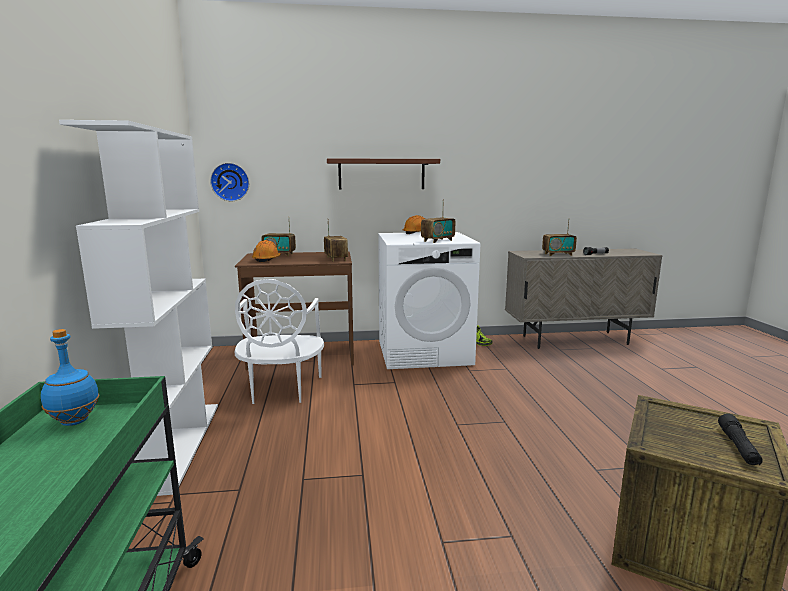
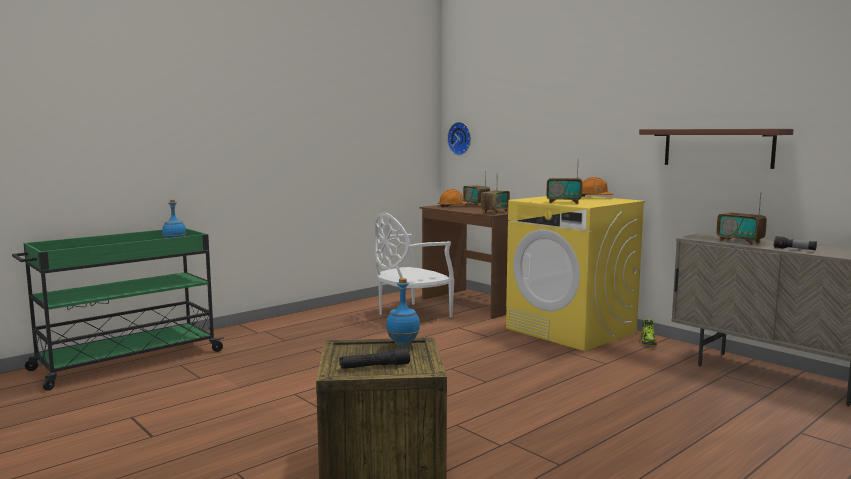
camera: 55 degrees right, 5 degrees down
white bookcase [59,120,218,496] -> none
brown shelf [327,158,440,190] -> brown shelf moved to [639,129,794,169]
white washing machine [378,232,480,369] -> yellow washing machine [506,196,645,351]
none -> blue bottle [386,278,420,347]

